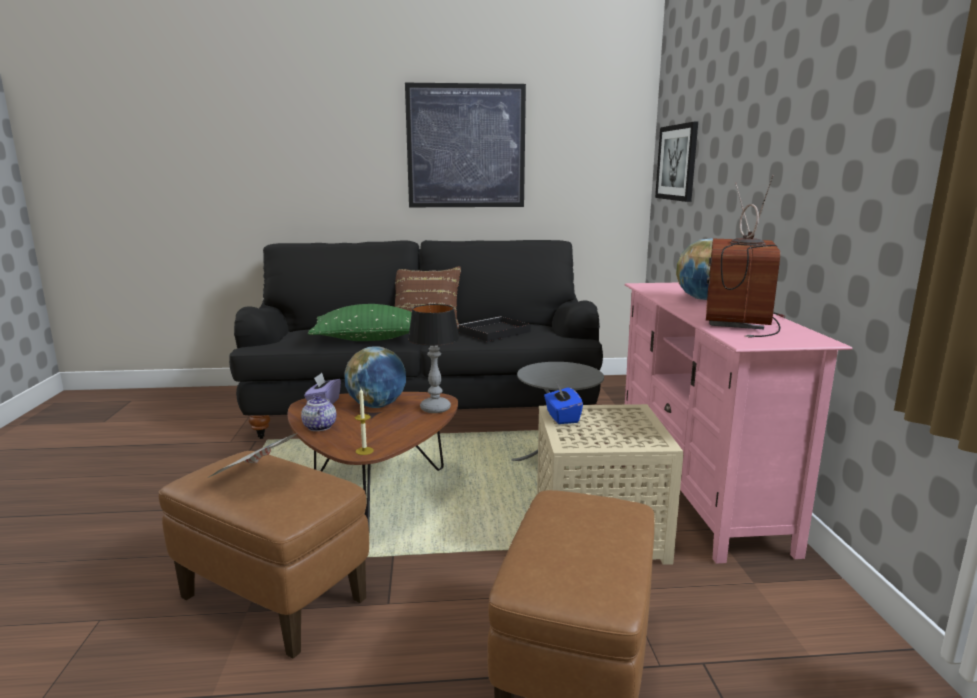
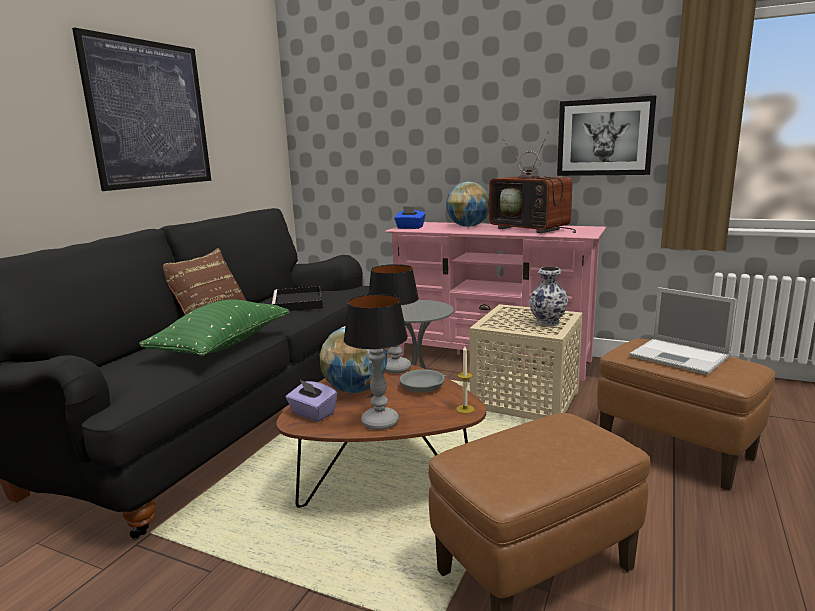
camera: 60 degrees left, 0 degrees up
newspaper [208,433,297,478] -> none
teapot [301,395,336,431] -> table lamp [344,294,408,430]
blue tissue box [544,384,583,424] -> blue tissue box moved to [394,206,425,229]
picture [655,122,698,202] -> picture moved to [557,96,656,176]
none -> grey bowl [400,369,445,393]
none -> vase [529,267,568,326]
none -> laptop [629,287,737,375]

